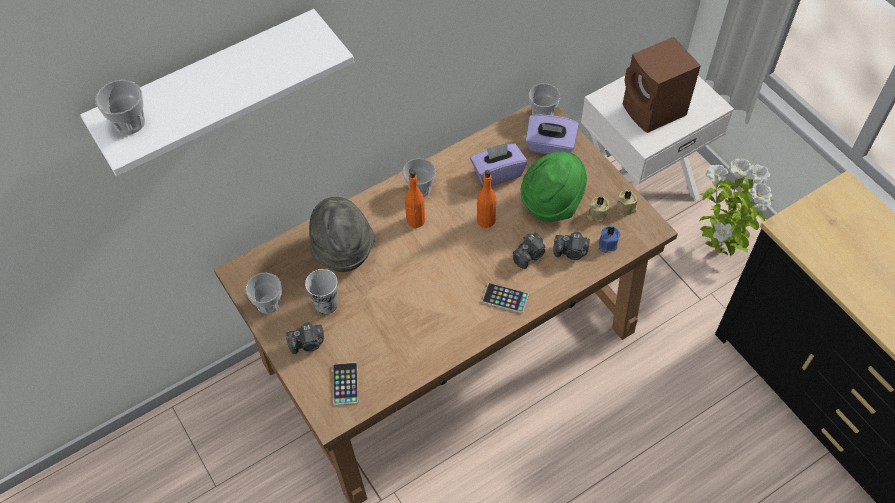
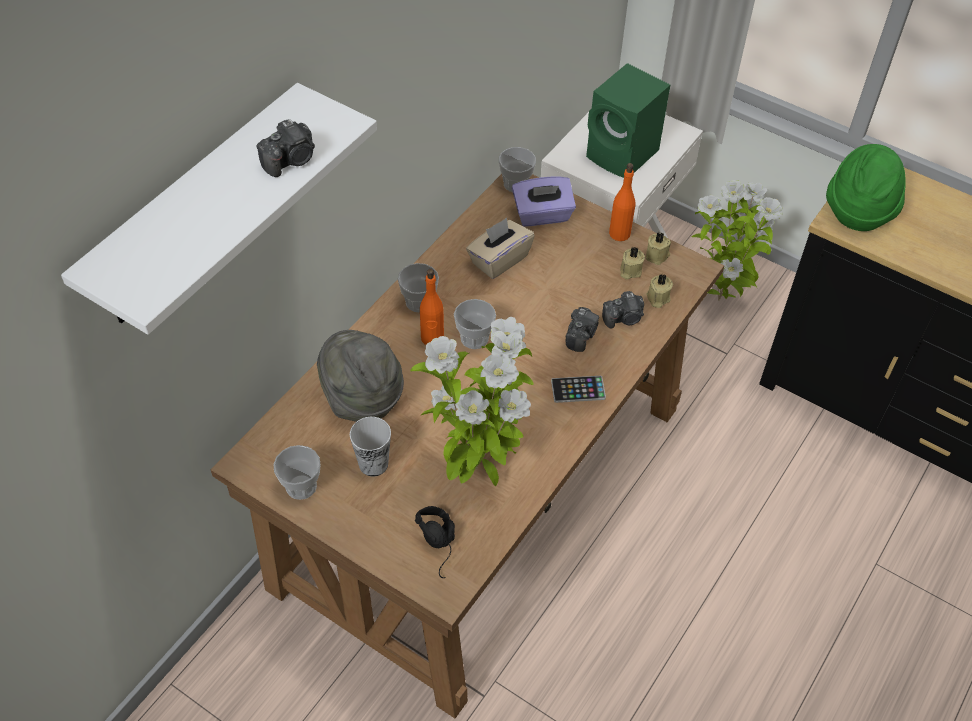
camera: 25 degrees left, 5 degrees down
cup [95,80,145,135] -> cup moved to [454,299,496,349]
camera [286,322,324,354] -> camera moved to [256,119,315,177]
phone [333,362,358,405] -> black headphones [415,506,455,578]
purple tissue box [470,142,527,186] -> beige tissue box [466,218,535,279]
orange bottle [477,170,496,228] -> orange bottle moved to [609,163,636,241]
green hat [521,151,587,222] -> green hat moved to [826,144,906,231]
blue candle [599,226,620,253] -> beige candle [646,274,673,308]
brown speaker [623,37,701,133] -> green speaker [586,63,670,178]
none -> potted plant [410,317,534,486]

